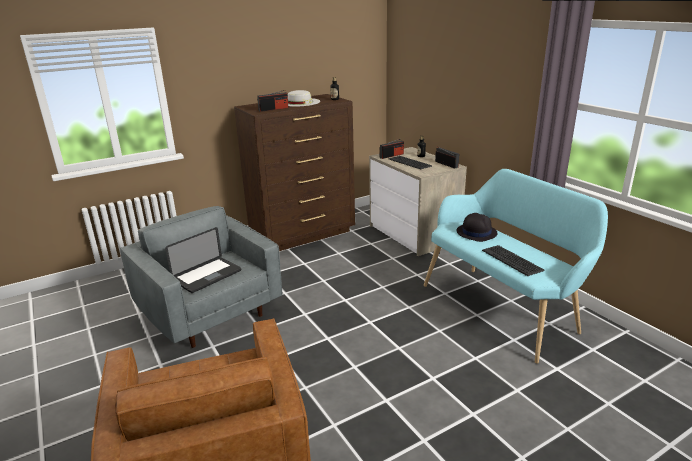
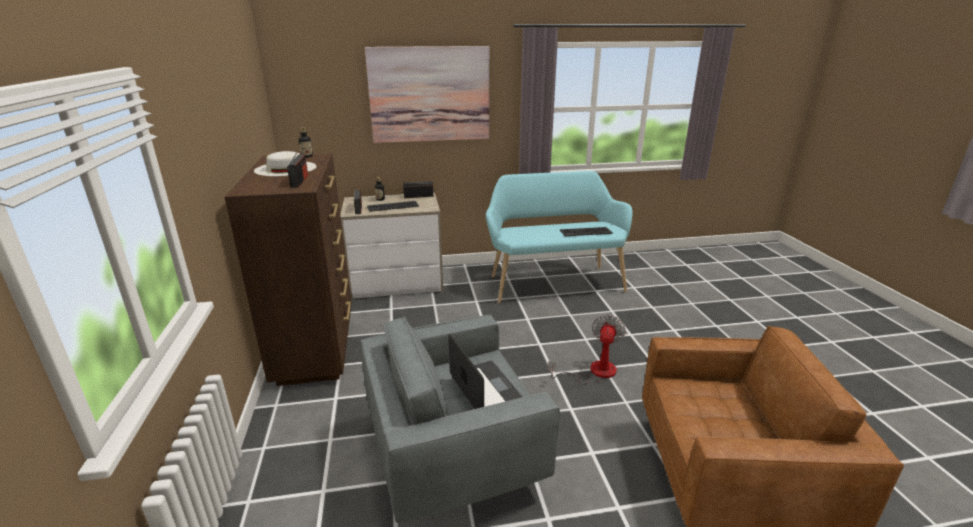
camera: 70 degrees left, 0 degrees up
black hat [457,213,498,242] -> none
none -> picture [365,46,489,143]
none -> fan [548,315,626,384]

